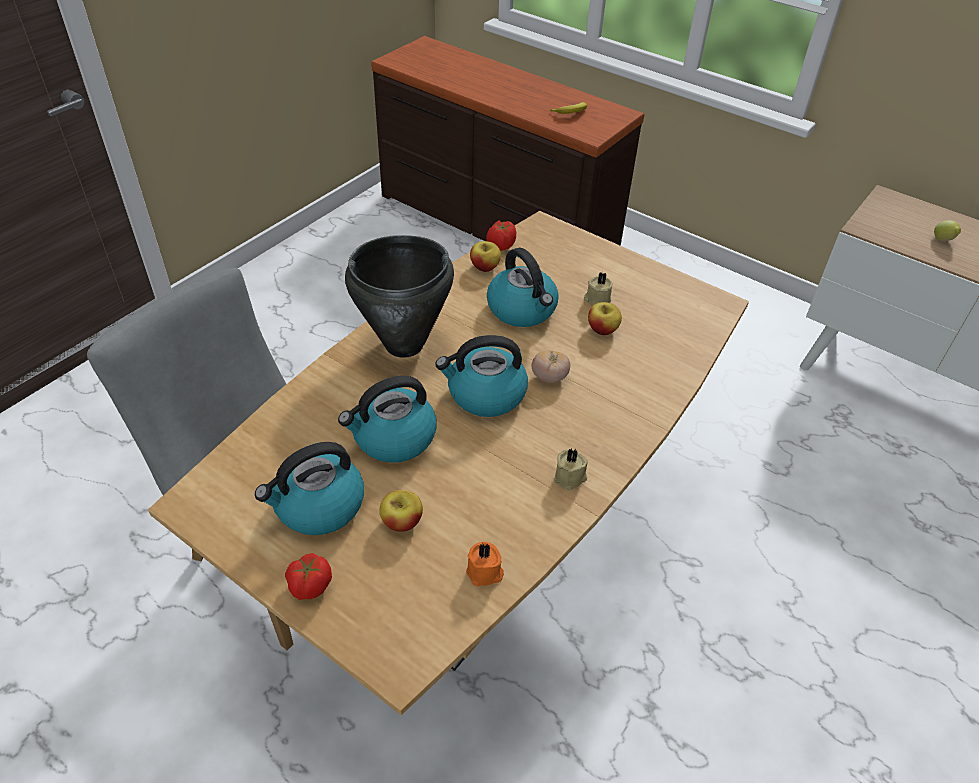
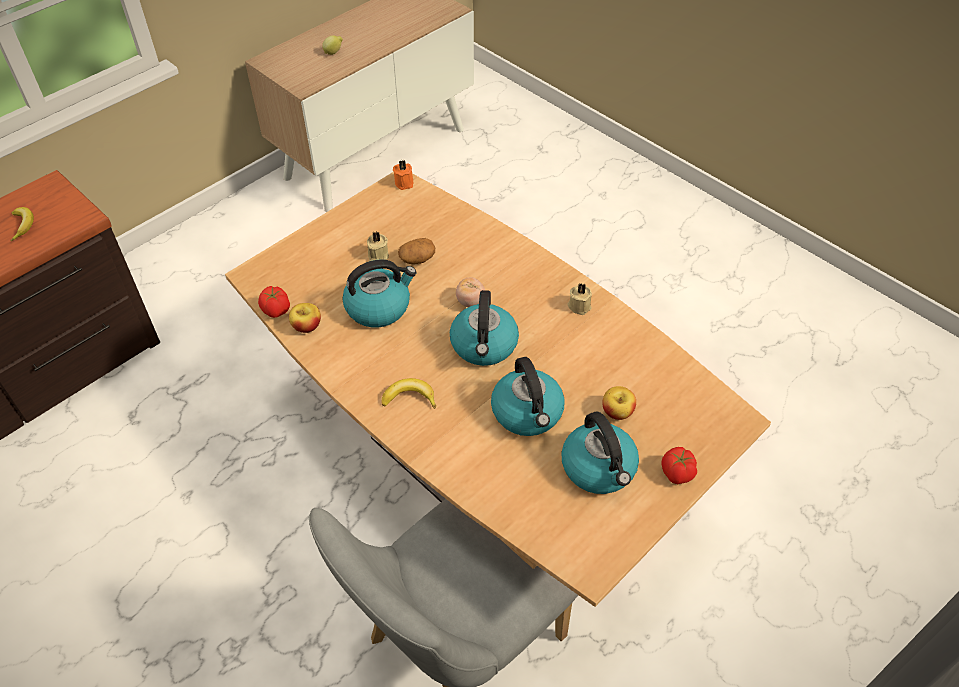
camera: 80 degrees left, 5 degrees up
black cooking pot [345,235,454,358] -> banana [382,378,436,409]
orange candle [466,542,504,587] -> orange candle moved to [393,160,413,190]
apple [588,302,622,335] -> potato [398,238,435,264]

